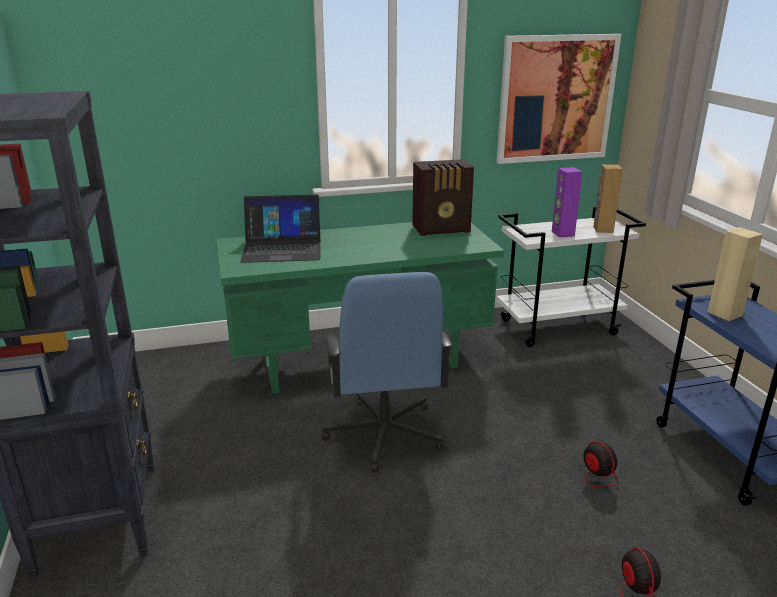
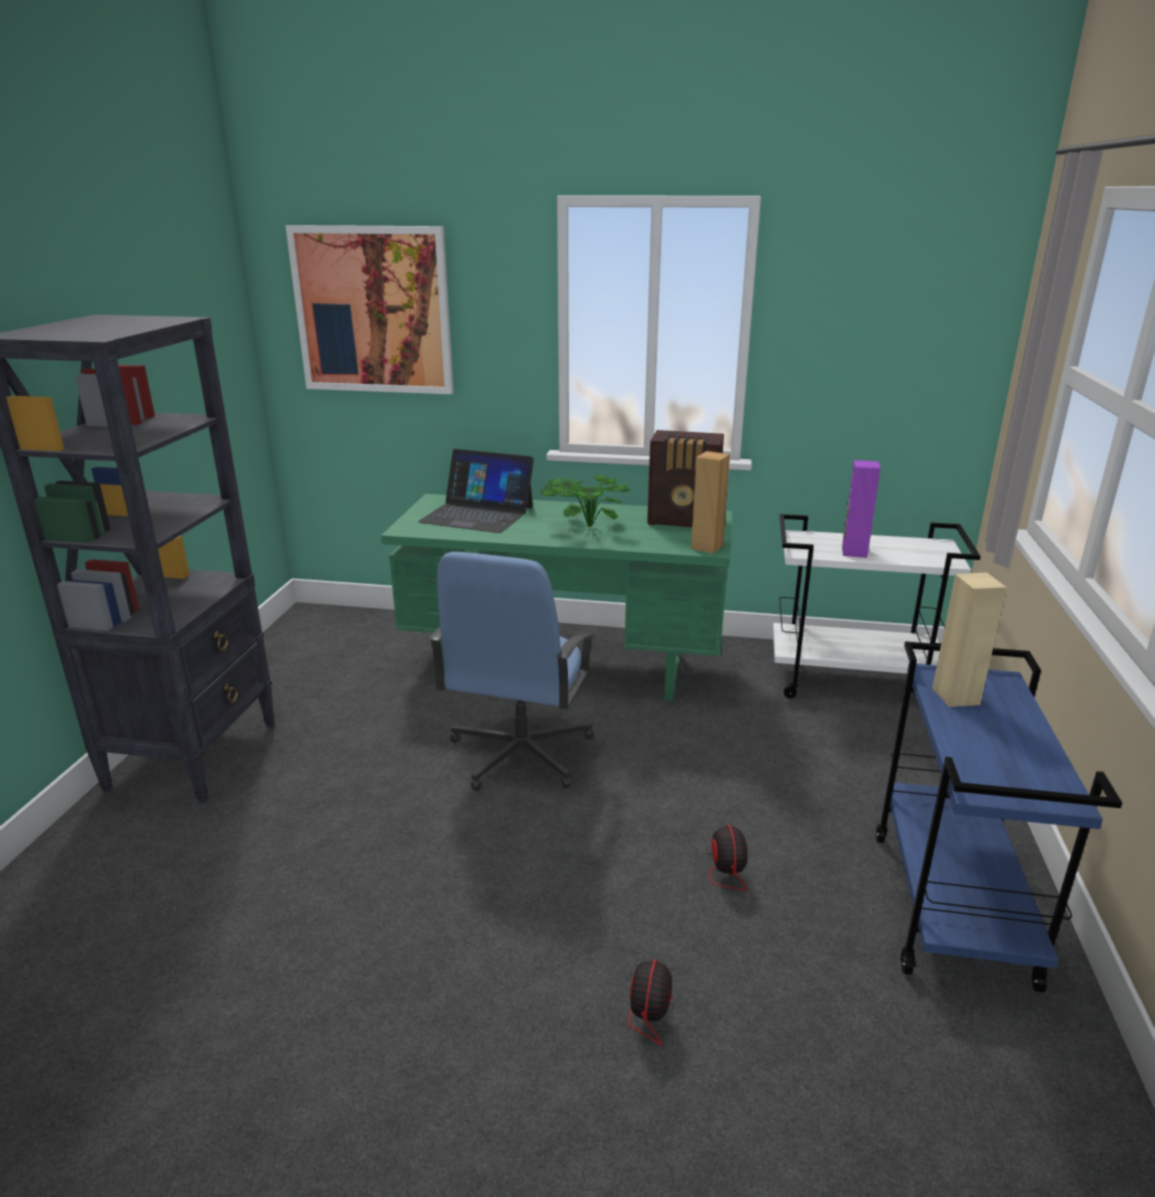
camera: 25 degrees right, 0 degrees up
picture [496,34,621,164] -> picture moved to [285,225,454,394]
brown speaker [593,164,623,233] -> brown speaker moved to [691,451,730,554]
none -> potted plant [540,475,630,527]

